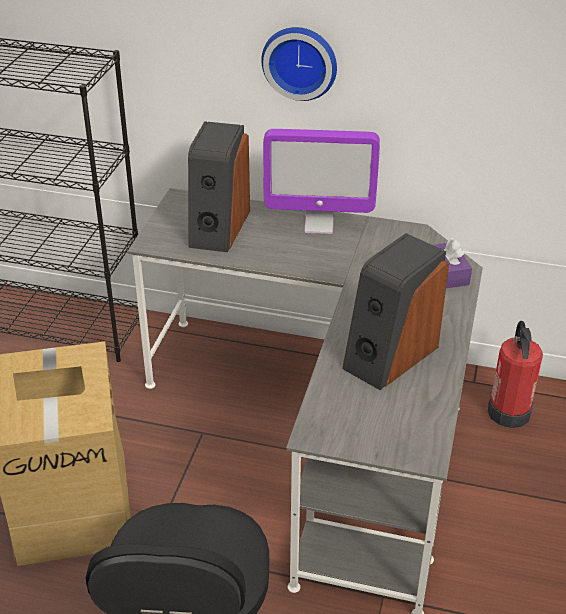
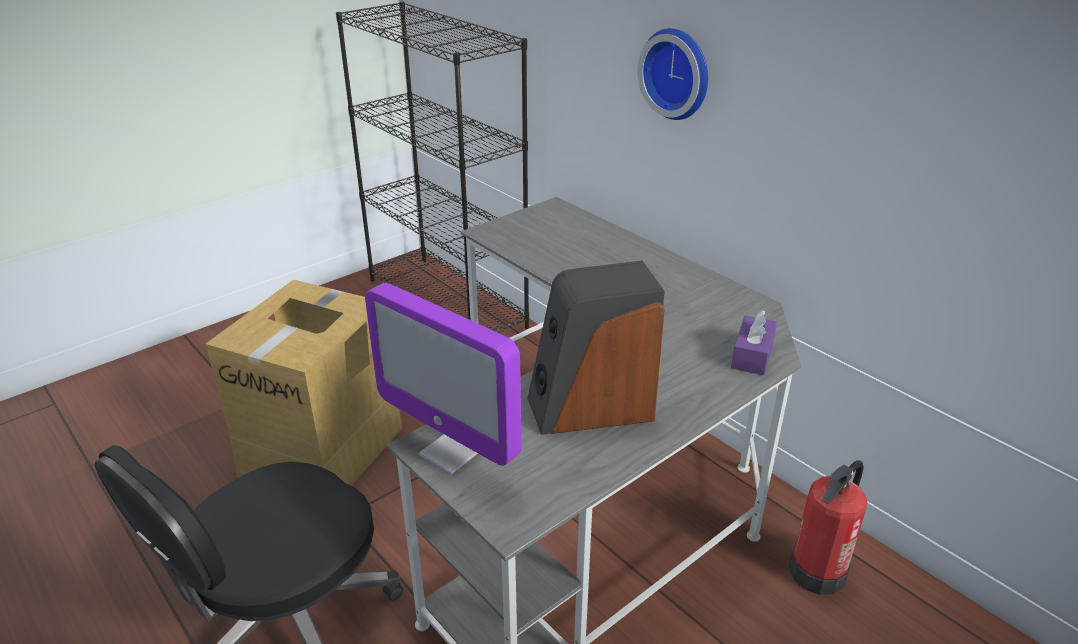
camera: 35 degrees right, 5 degrees down
speaker [188,121,250,252] -> none
monitor [263,129,380,234] -> monitor moved to [365,283,521,474]

